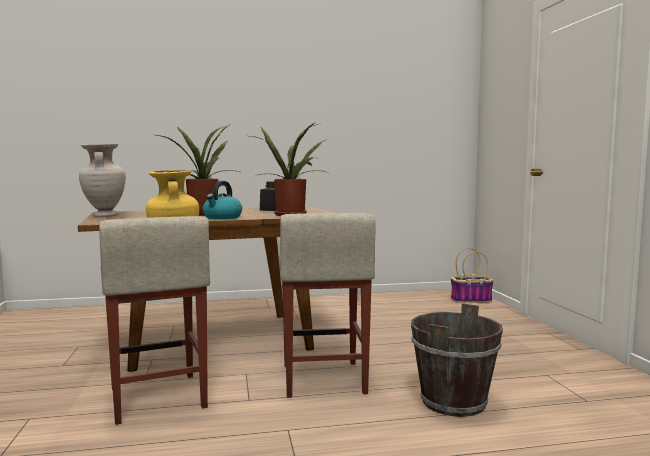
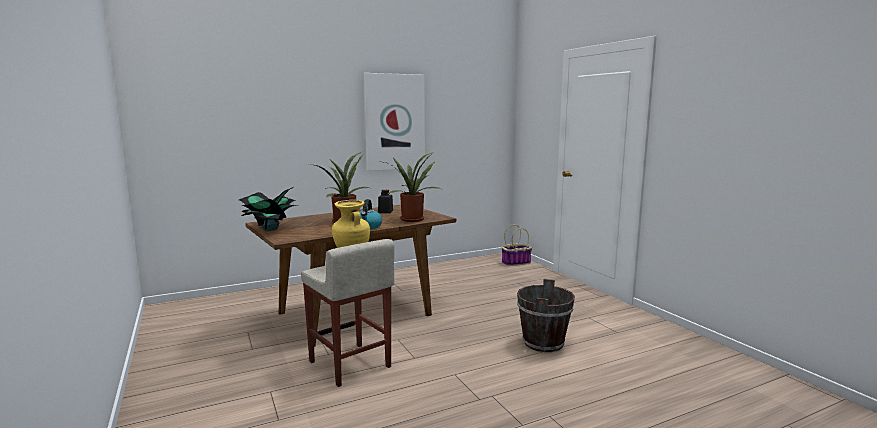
camera: 15 degrees left, 5 degrees up
beige vase [79,144,126,217] -> potted plant [239,187,298,231]
beige stool [279,213,376,398] -> none
none -> picture [363,73,425,171]

